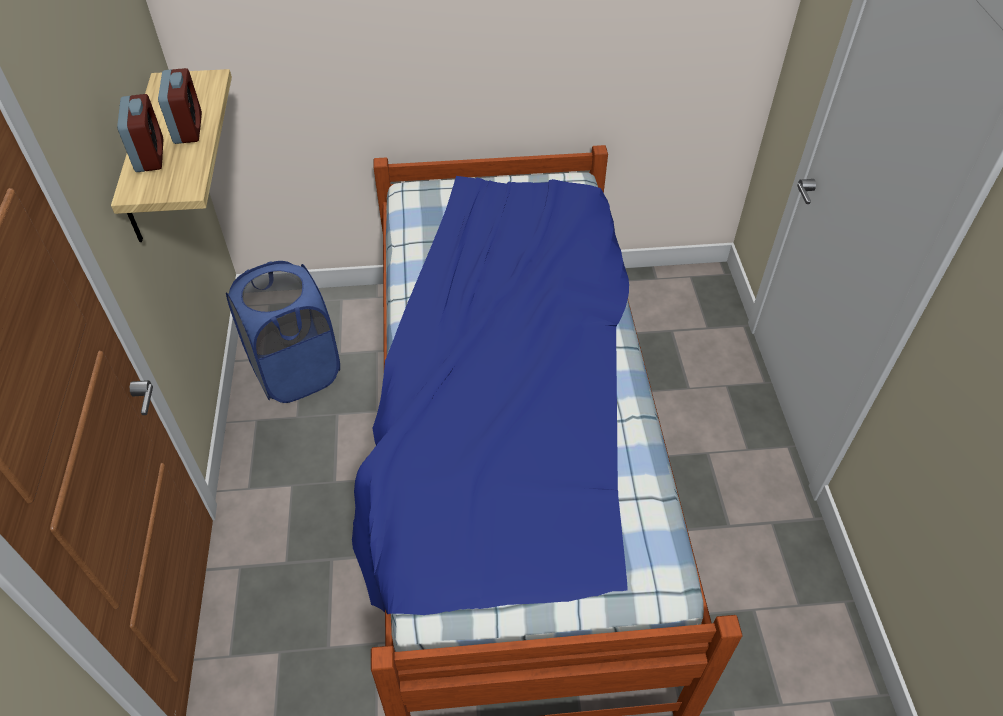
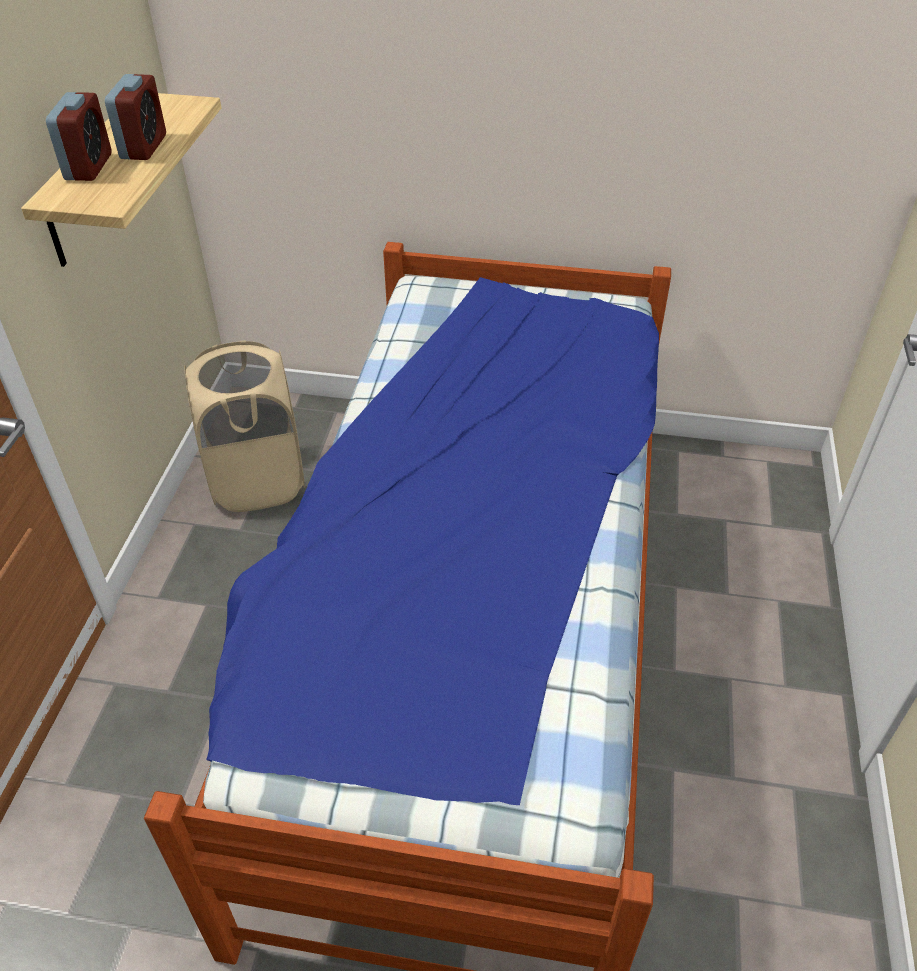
camera: 15 degrees right, 5 degrees down
blue laundry basket [226,261,340,403] -> beige laundry basket [184,340,305,512]

